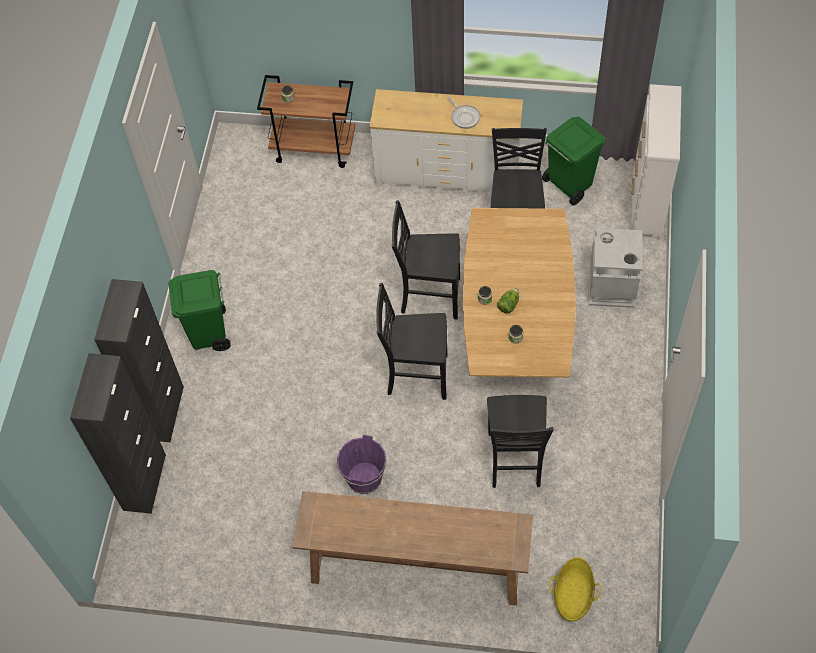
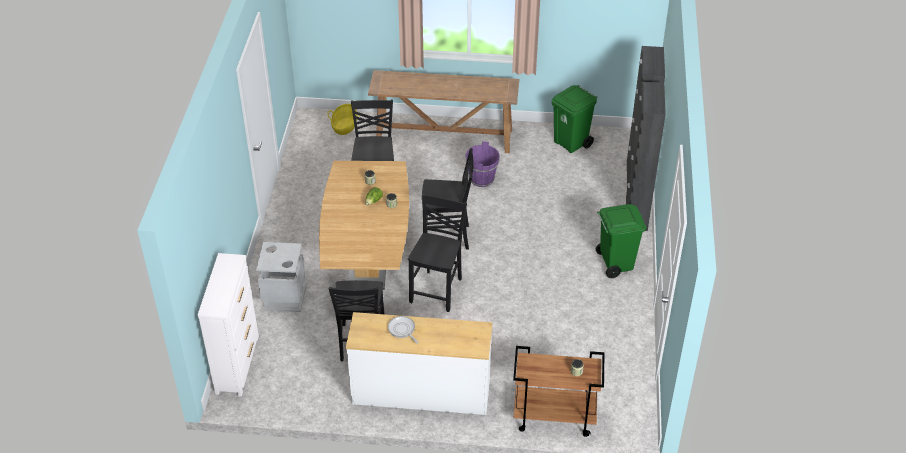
camera: 175 degrees right, 15 degrees down
black chair [392,200,460,319] -> black chair turned 75 degrees counterclockwise [408,194,467,312]
green trash can [542,117,606,205] -> green trash can moved to [552,85,598,153]

